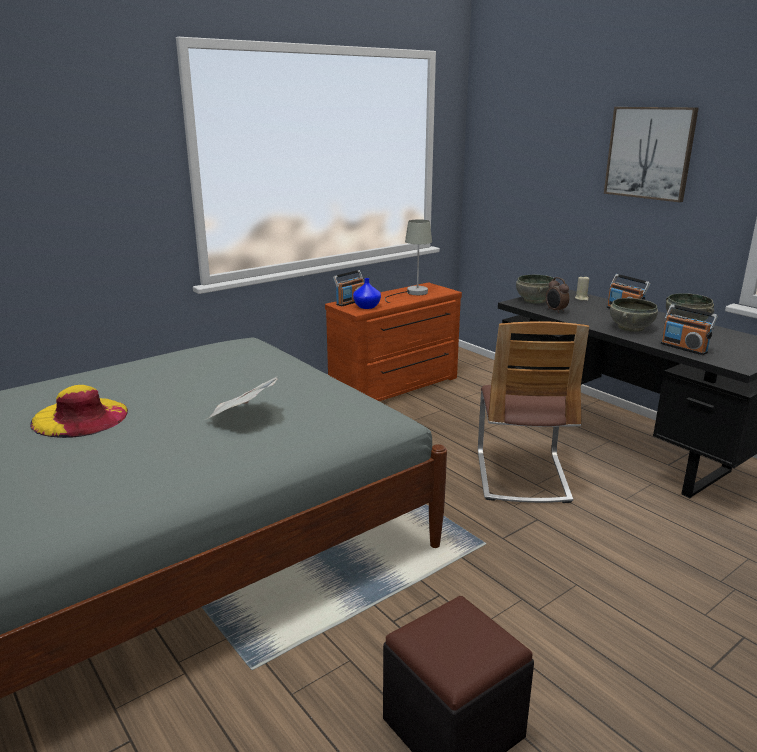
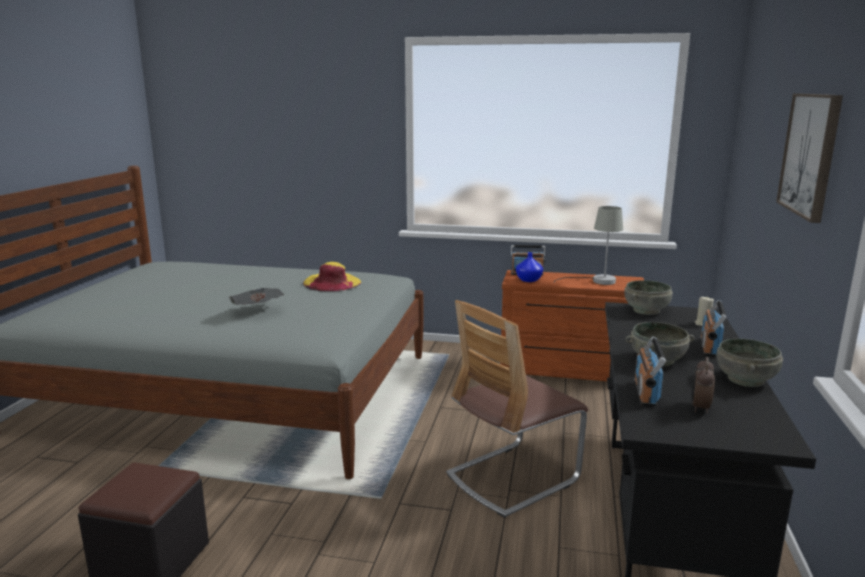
camera: 50 degrees right, 5 degrees down
yellow hat [30,385,128,438] -> yellow hat moved to [303,262,361,291]
alarm clock [546,277,569,313] -> alarm clock moved to [692,357,715,413]

